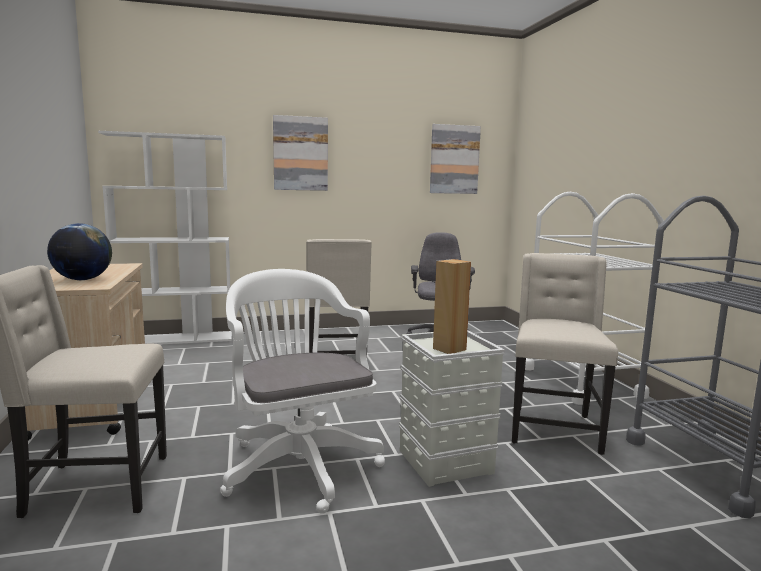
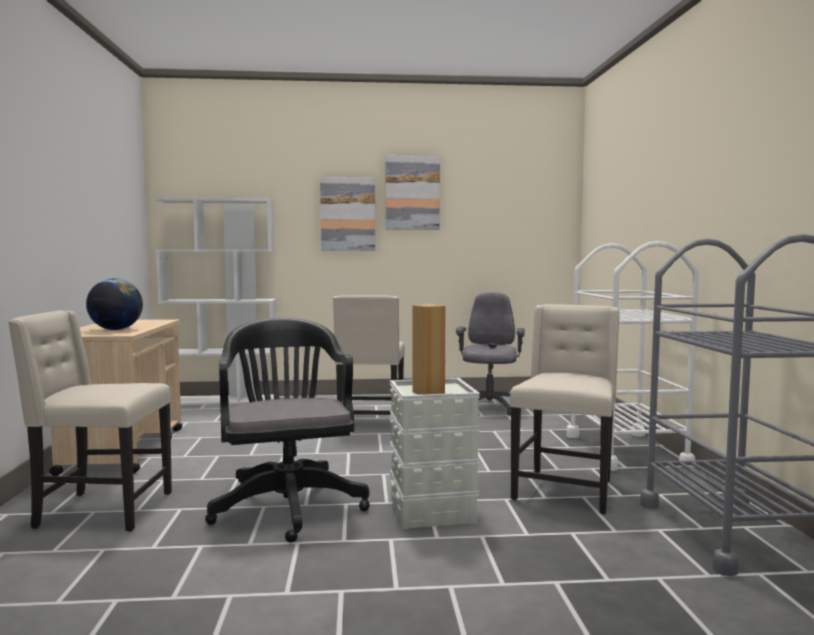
camera: 10 degrees right, 5 degrees down
white office chair [220,269,385,514] -> black office chair [205,318,370,543]
picture [430,124,481,194] -> picture moved to [385,156,440,230]

